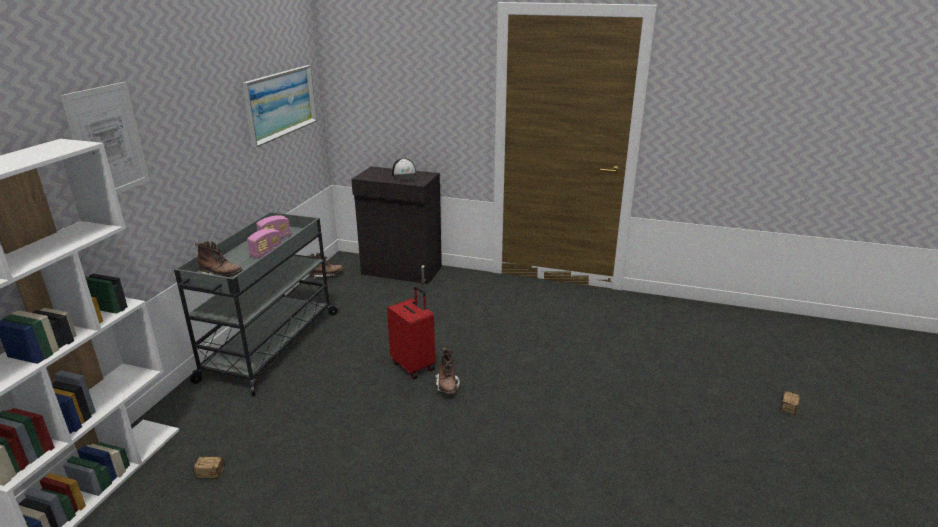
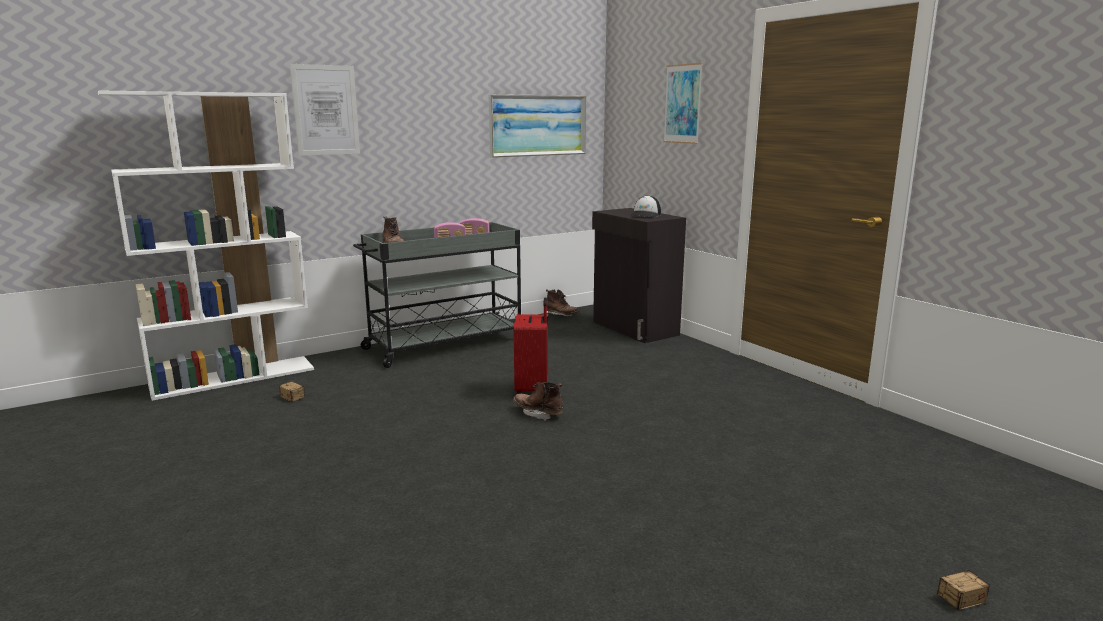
camera: 40 degrees right, 10 degrees down
brown boot [435,347,460,394] -> brown boot turned 90 degrees clockwise [513,382,563,420]
none -> picture [663,63,703,144]

